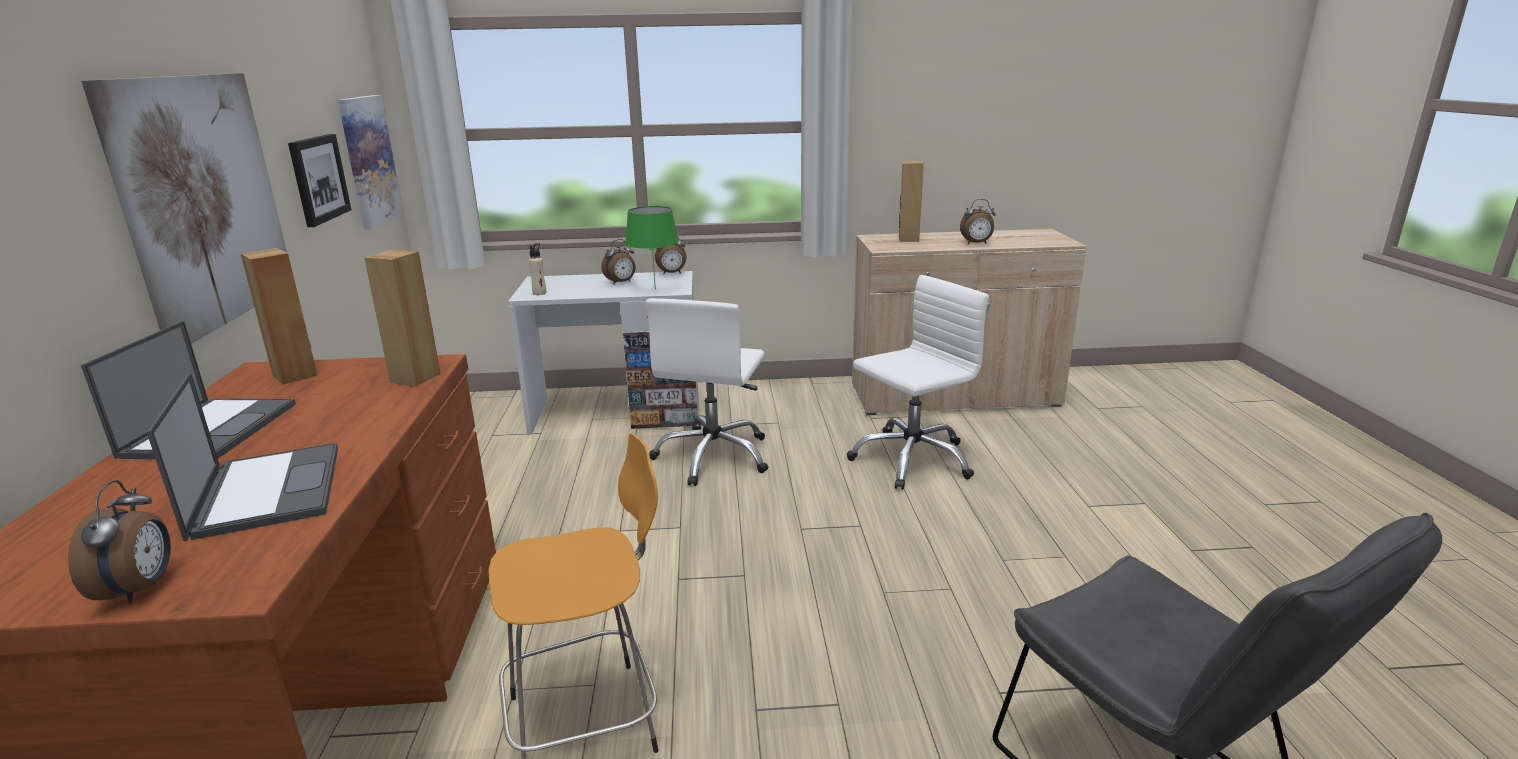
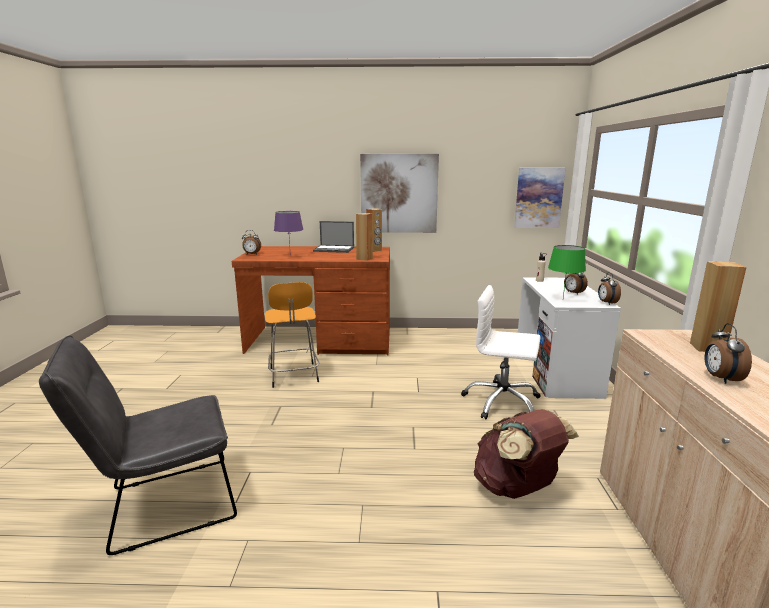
camera: 95 degrees right, 5 degrees down
laptop [147,372,338,541] -> purple table lamp [274,211,303,256]
picture [288,134,351,227] -> none
white office chair [847,275,989,490] -> brown backpack [474,409,579,499]

